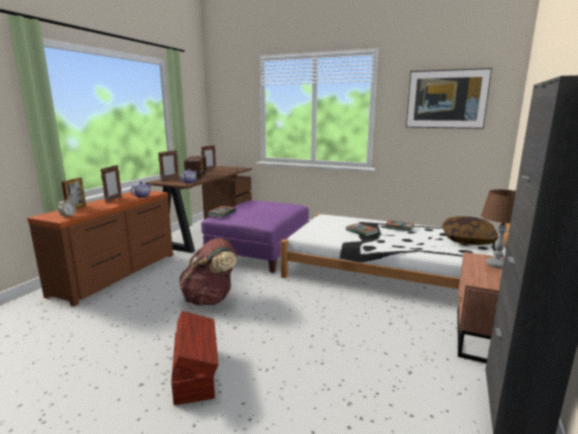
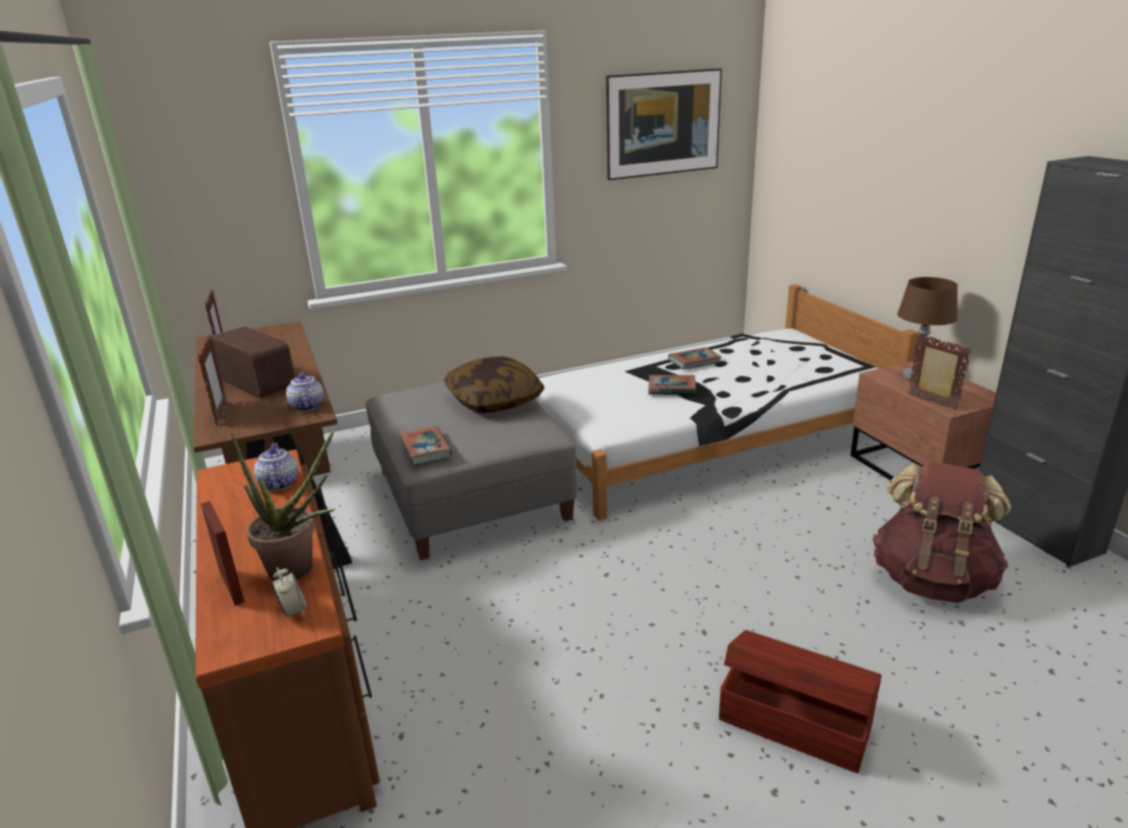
camera: 45 degrees left, 10 degrees up
picture frame [100,165,122,203] -> picture frame moved to [908,334,971,410]
brown backpack [179,238,237,305] -> brown backpack moved to [873,461,1011,603]
purple ottoman [201,200,309,273] -> grey ottoman [366,382,577,560]
pillow [442,216,499,245] -> pillow moved to [444,356,544,413]
none -> potted plant [231,430,335,581]

